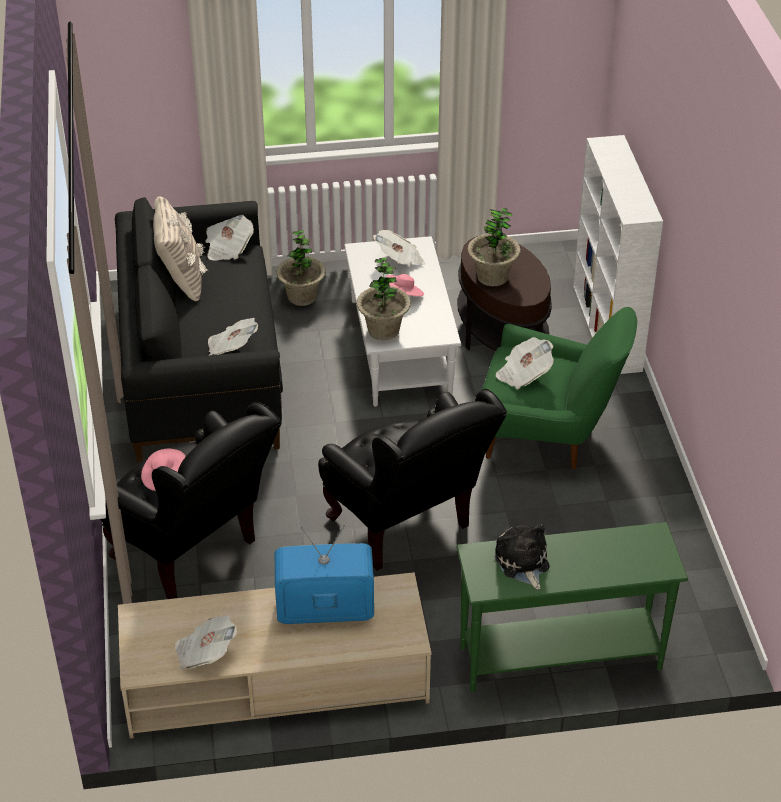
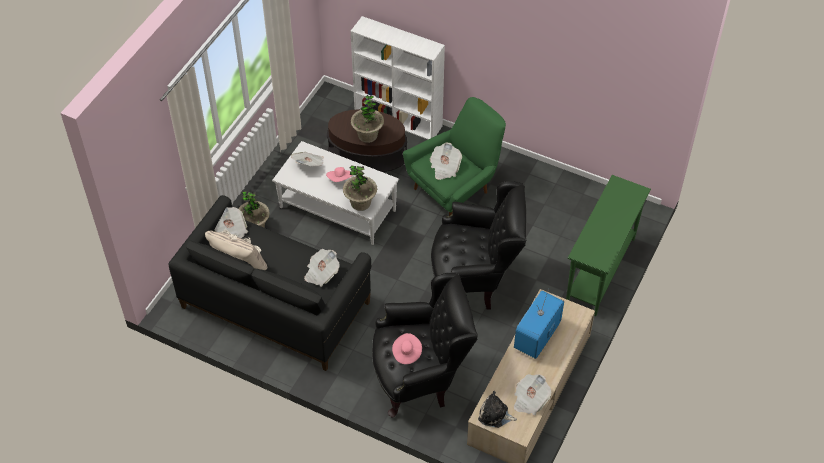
camera: 55 degrees left, 10 degrees up
plush toy [495,524,549,590] -> plush toy moved to [478,391,517,428]

